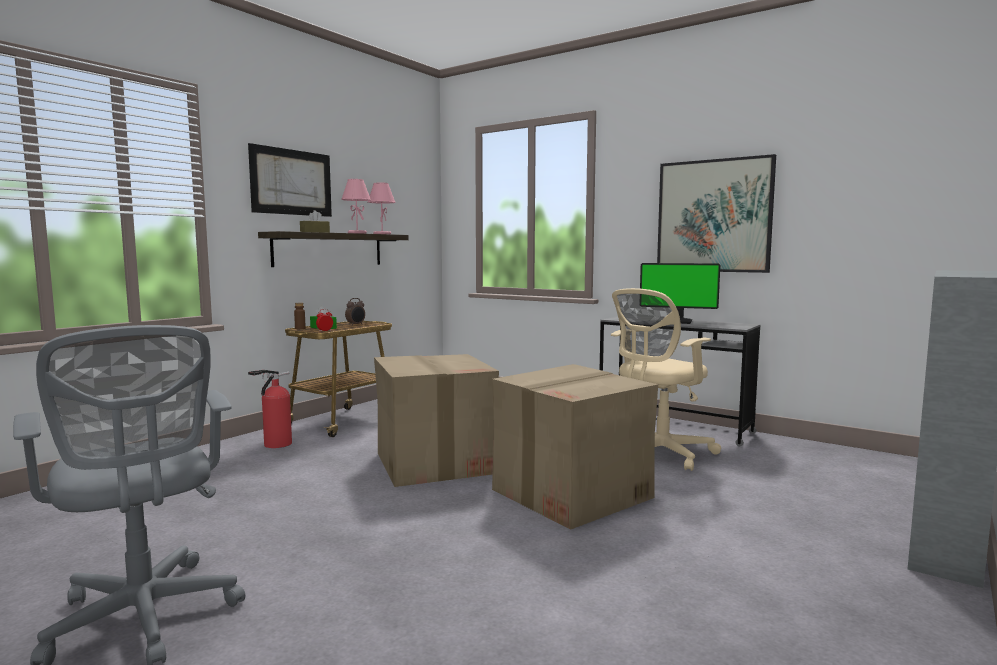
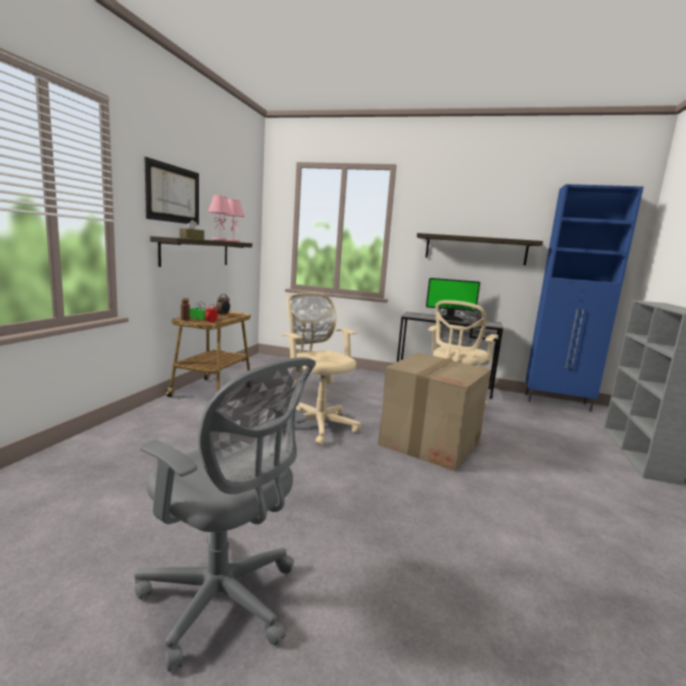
camera: 20 degrees left, 5 degrees up
fire extinguisher [248,370,292,448] -> none
cardboard box [374,354,499,487] -> beige office chair [282,292,361,446]
picture [657,154,776,273] -> shelf [417,233,543,265]
none -> blue cabinet [525,184,644,412]

